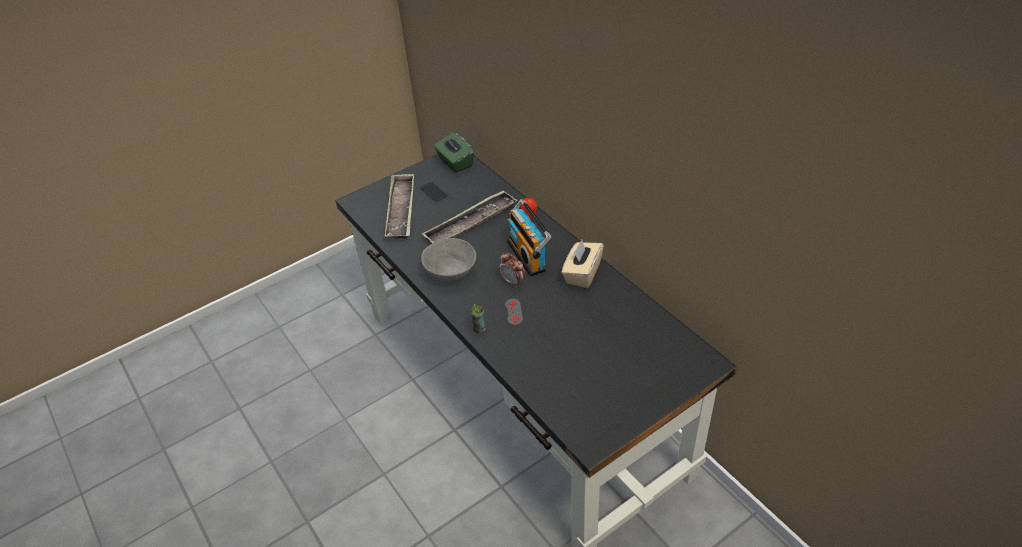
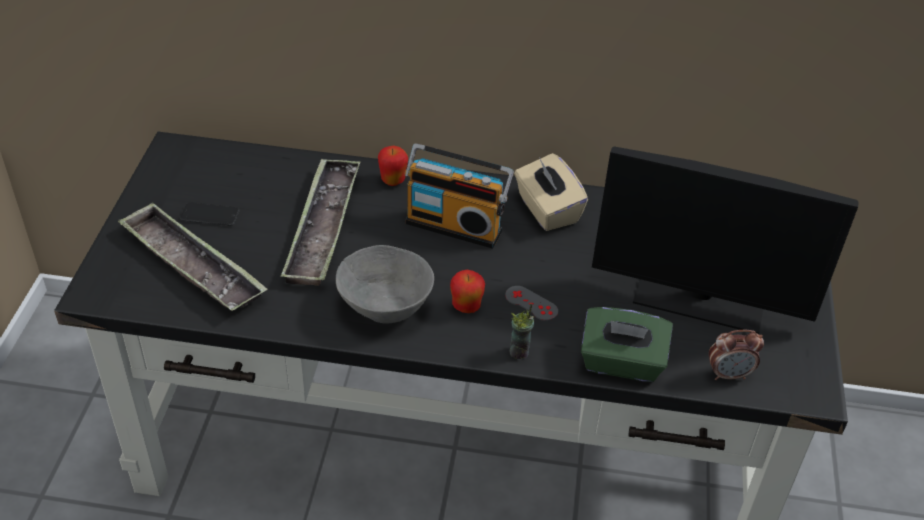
camera: 50 degrees left, 0 degrees up
green tissue box [434,132,474,173] -> green tissue box moved to [581,307,673,382]
alarm clock [499,253,525,287] -> alarm clock moved to [709,330,764,380]
none -> apple [450,270,485,313]
none -> monitor [592,146,859,334]

